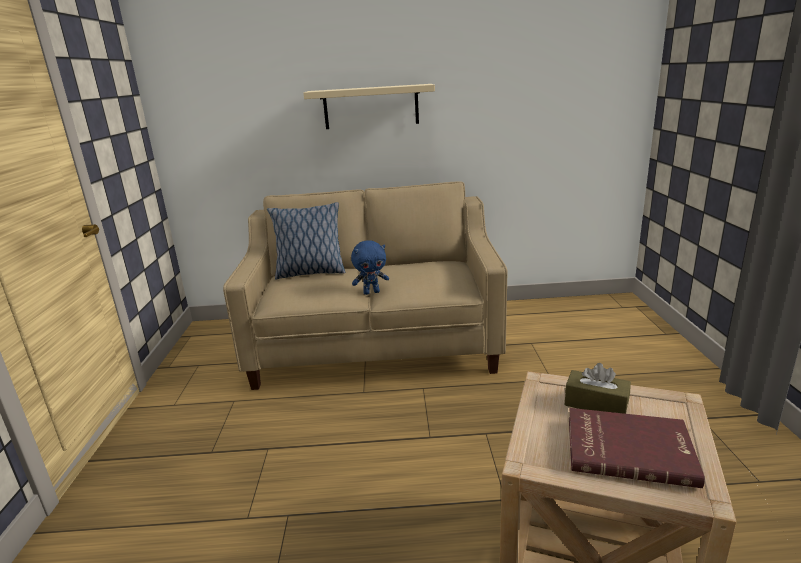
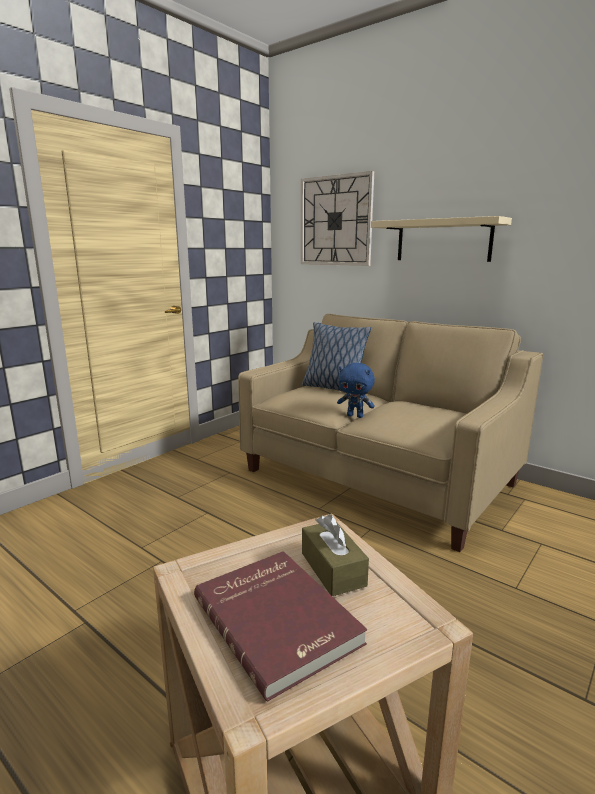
camera: 40 degrees right, 5 degrees down
none -> wall clock [301,171,374,266]

